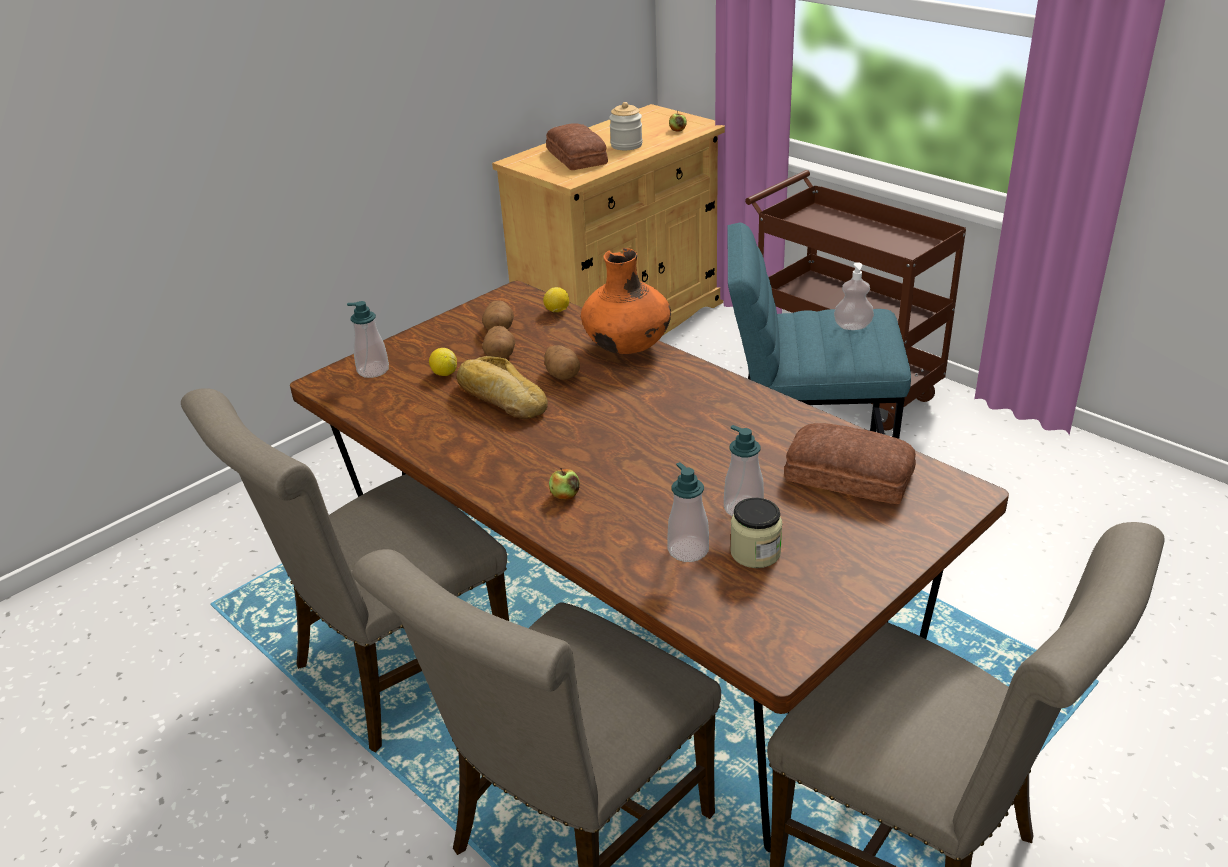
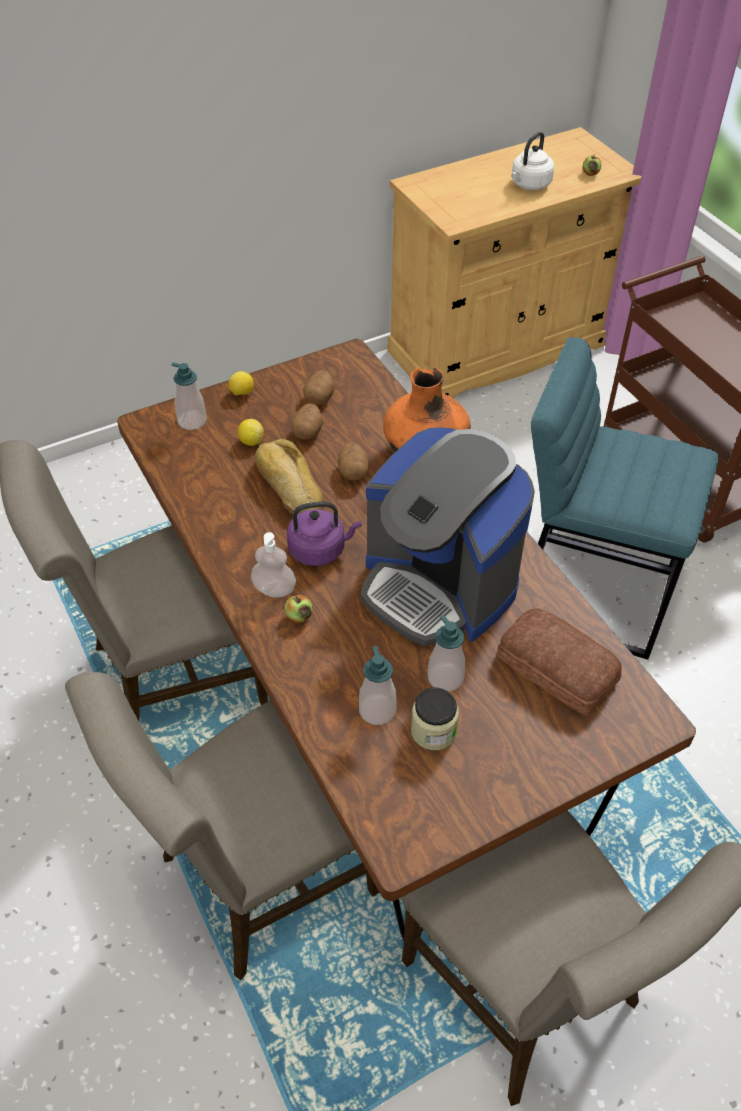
camera: 15 degrees right, 15 degrees up
lemon [543,287,569,312] -> lemon moved to [228,371,254,395]
bread [546,123,608,170] -> none
jar [609,102,643,150] -> white kettle [512,132,554,190]
soap dispenser [834,262,874,330] -> soap dispenser moved to [251,532,296,598]
none -> purple kettle [287,502,362,566]
none -> coffee machine [361,427,535,646]

